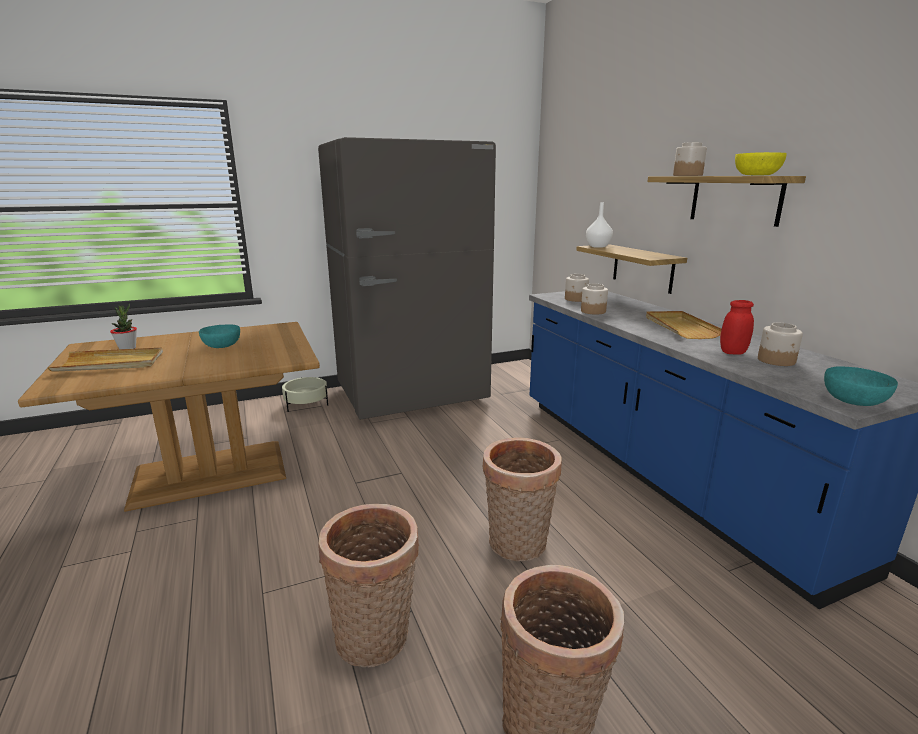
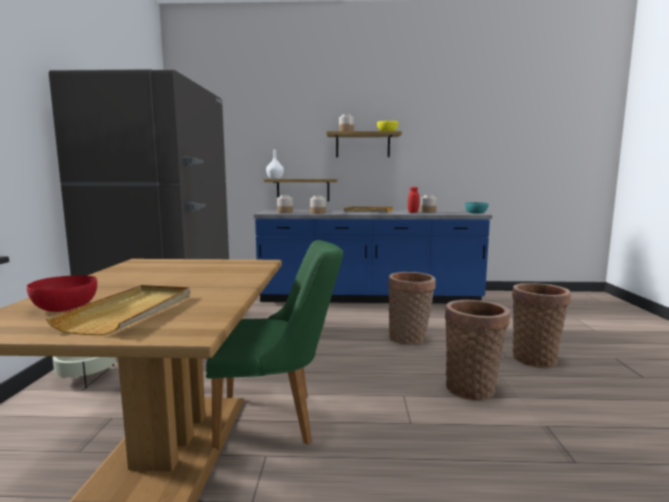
camera: 65 degrees left, 10 degrees down
potted plant [110,304,137,349] -> red bowl [26,275,97,312]
turquoise bowl [199,324,240,348] -> none
none -> green chair [206,240,343,450]

